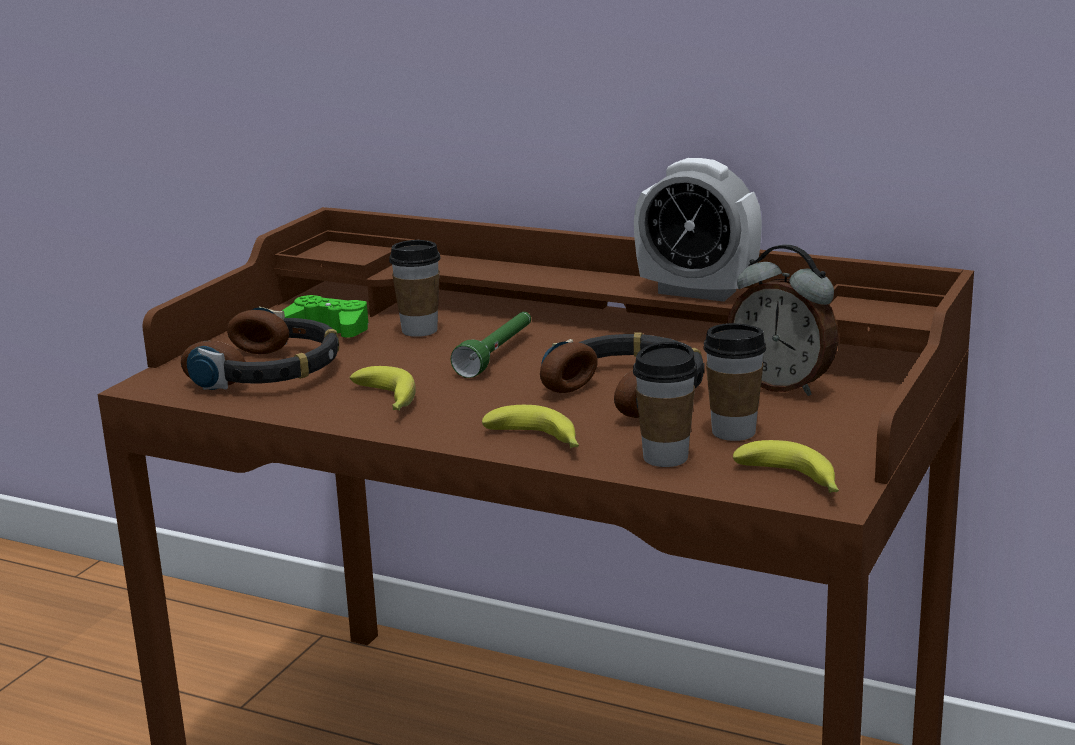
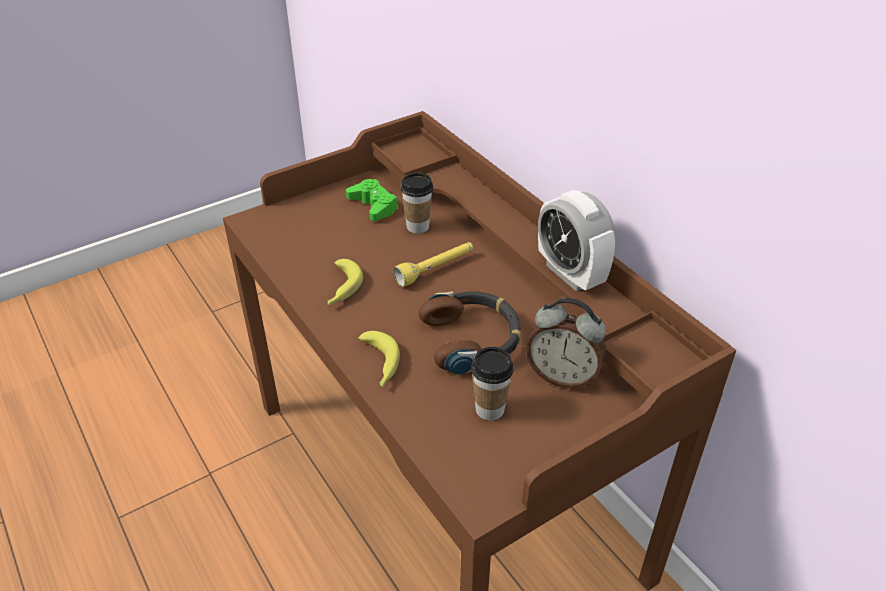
camera: 30 degrees right, 20 degrees up
headphones [181,307,339,390] -> none
green flashlight [451,312,531,378] -> yellow flashlight [393,242,473,287]
cup [633,342,698,467] -> none
alarm clock [727,244,839,396] -> alarm clock turned 45 degrees counterclockwise [526,298,606,389]
banana [733,440,839,493] -> none

